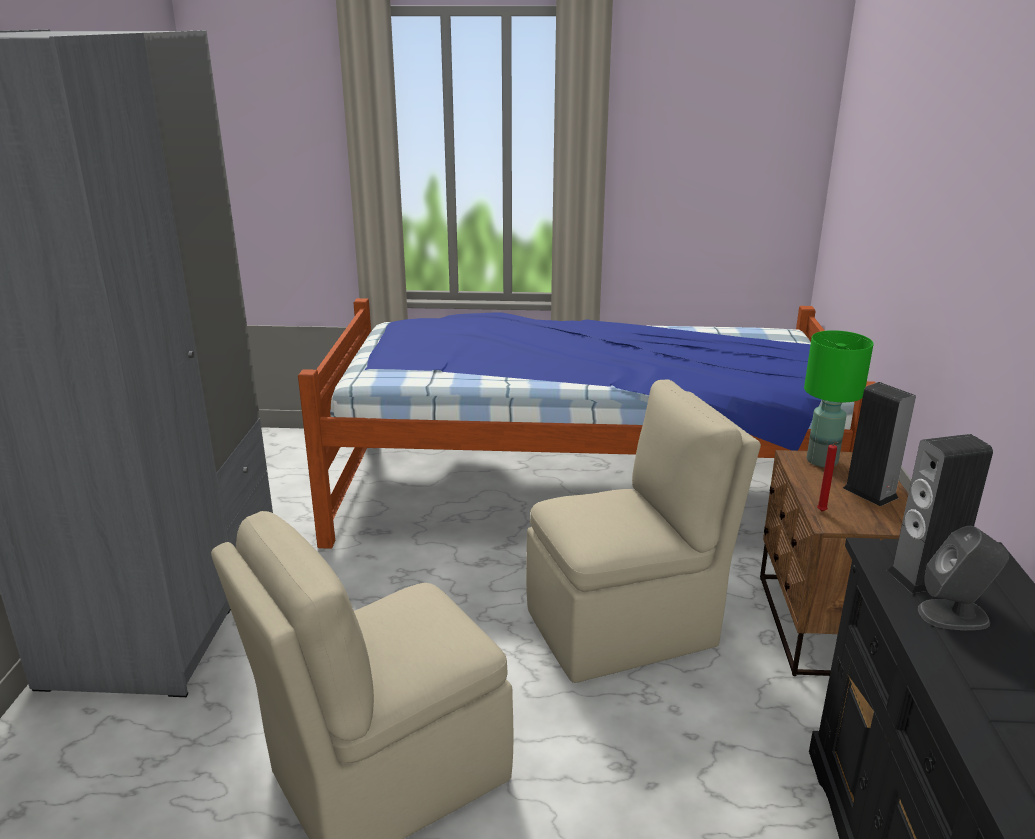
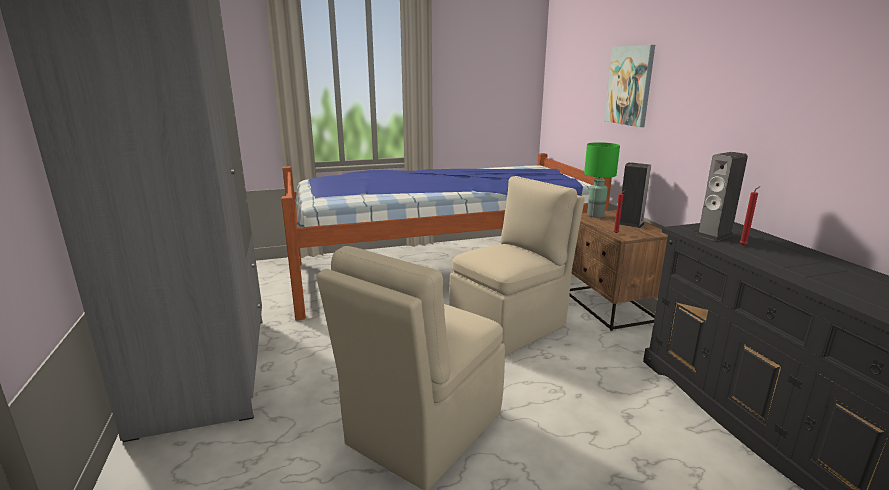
camera: 20 degrees left, 5 degrees down
grey speaker [918,526,1009,630] -> red candle [740,186,760,245]
none -> picture [604,45,655,127]

